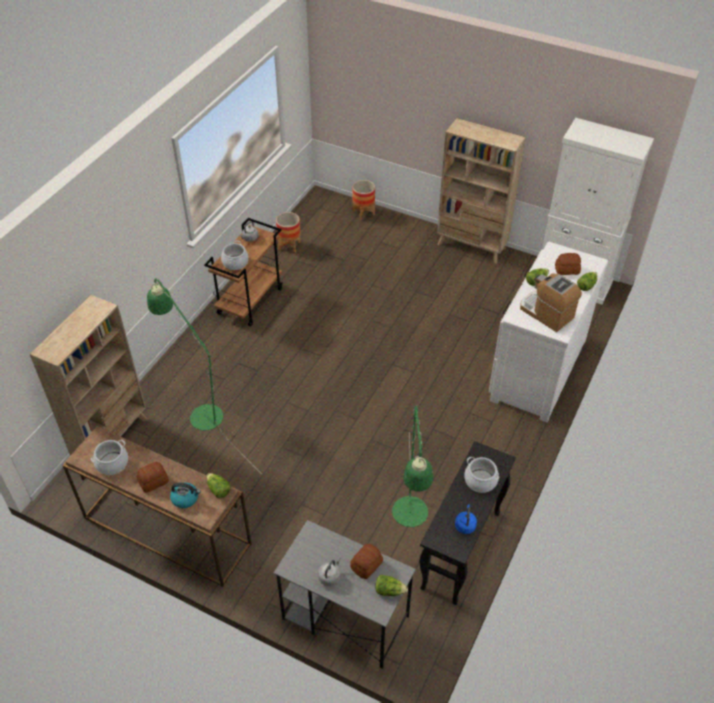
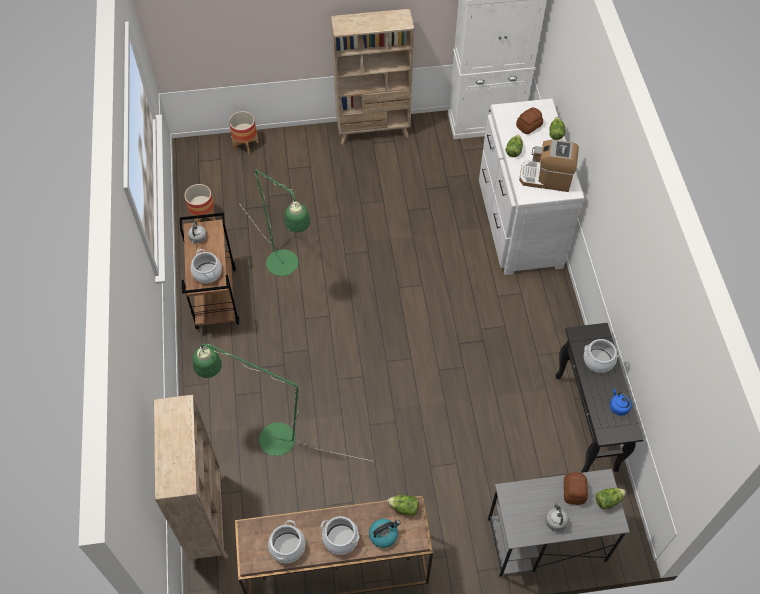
camera: 35 degrees left, 10 degrees up
bread [137,462,169,493] -> cooking pot [321,516,360,555]
green floor lamp [392,406,433,527] -> green floor lamp moved to [241,169,310,276]

